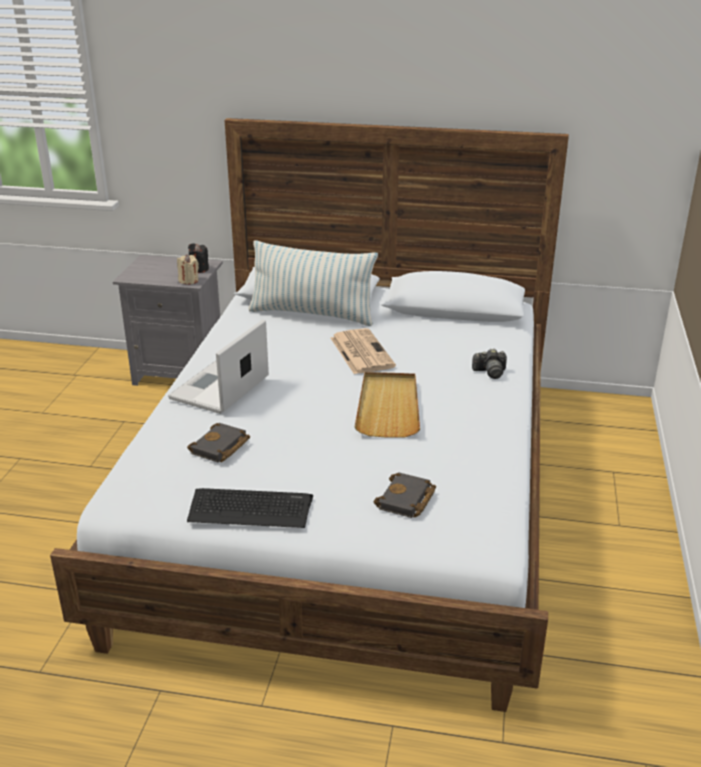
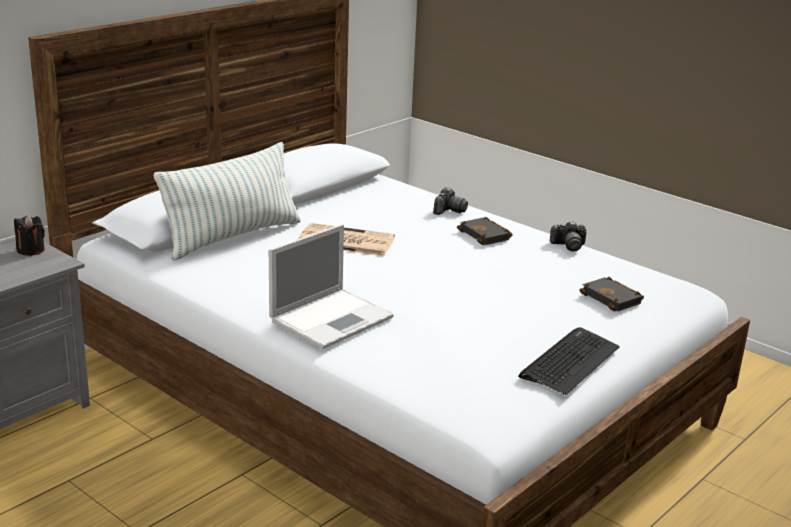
camera: 60 degrees left, 5 degrees down
laptop [168,319,269,414] -> laptop turned 105 degrees counterclockwise [269,224,394,349]
beige candle [177,255,199,284] -> none
black book [187,423,250,462] -> black book moved to [457,217,513,245]
beige tray [355,372,420,438] -> none
none -> camera [550,221,586,251]

